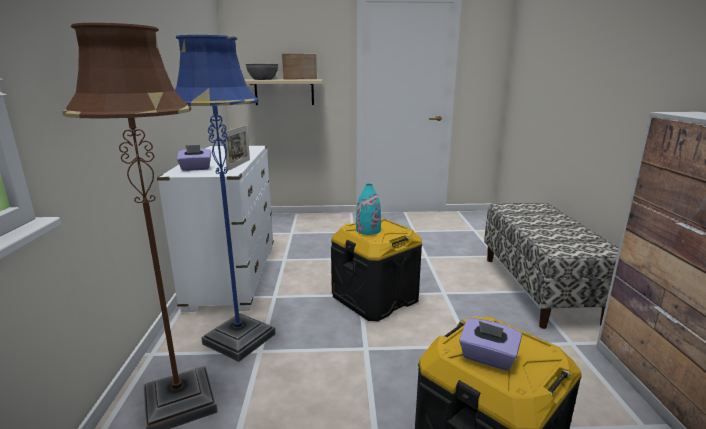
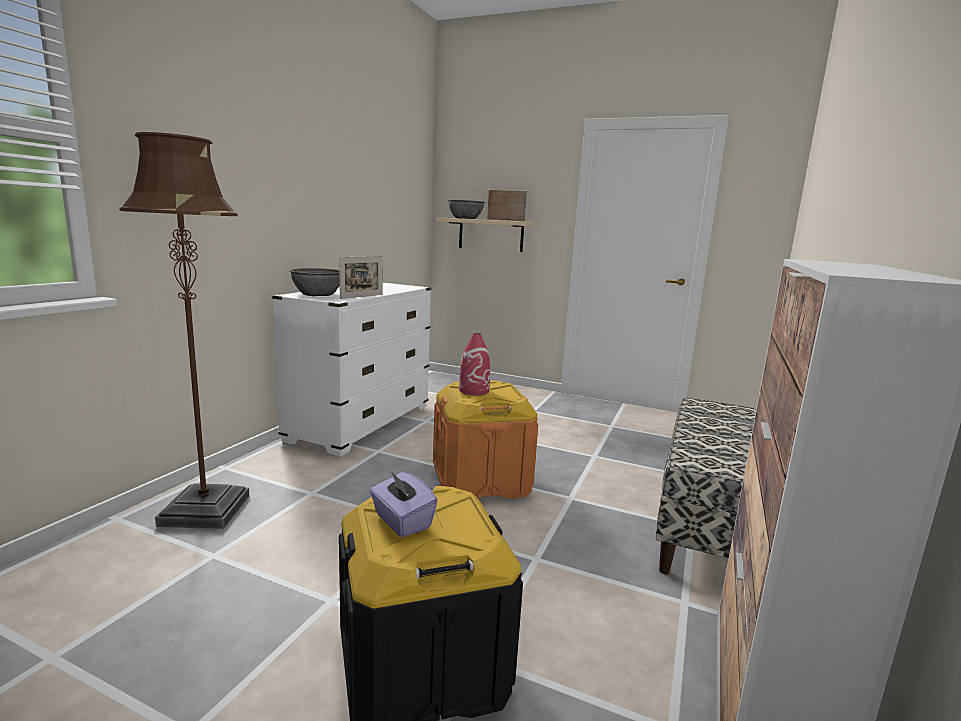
camera: 25 degrees right, 5 degrees down
blue floor lamp [174,35,275,362] -> none
purple tissue box [177,145,211,171] -> grey bowl [290,268,340,296]
black storage box [331,218,422,321] -> orange storage box [433,380,538,499]
turquoise vase [356,184,381,235] -> red vase [459,333,490,395]

